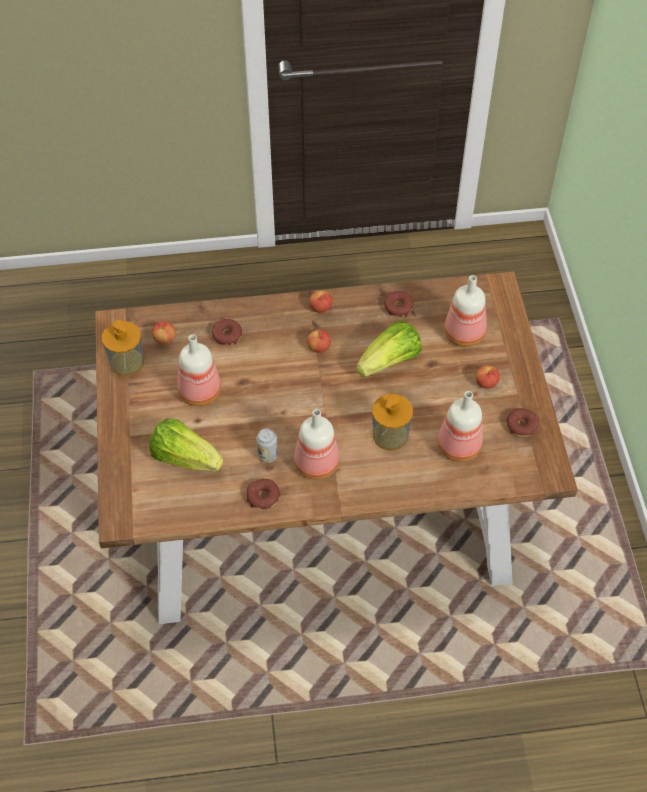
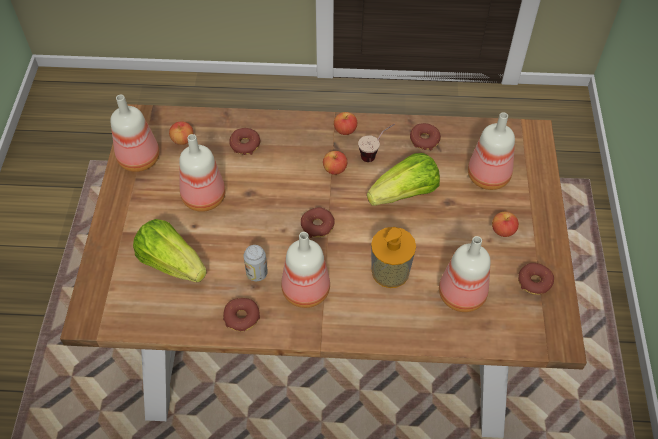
camera: 10 degrees right, 0 degrees up
soap dispenser [102,320,144,376] -> bottle [110,95,160,172]
none -> donut [301,207,335,238]
none -> cup [358,123,395,162]

